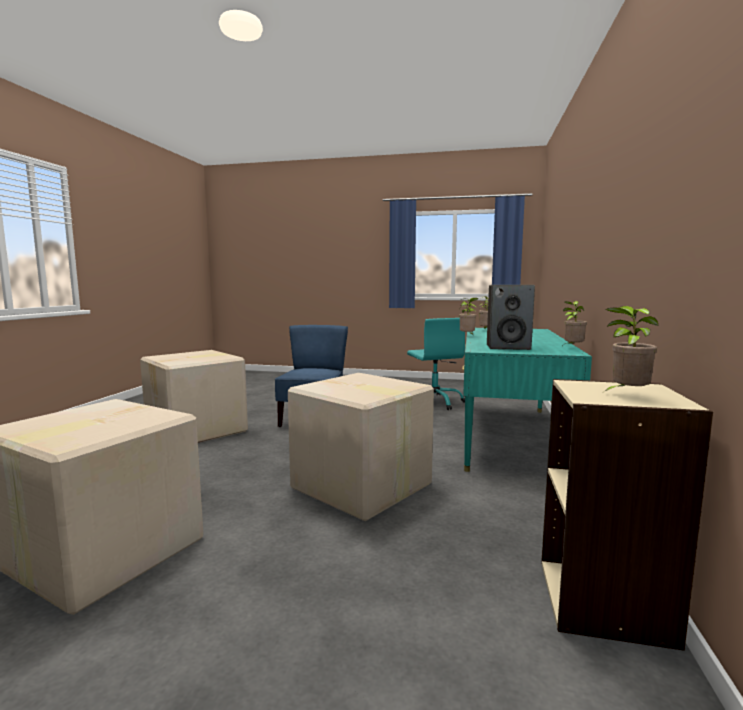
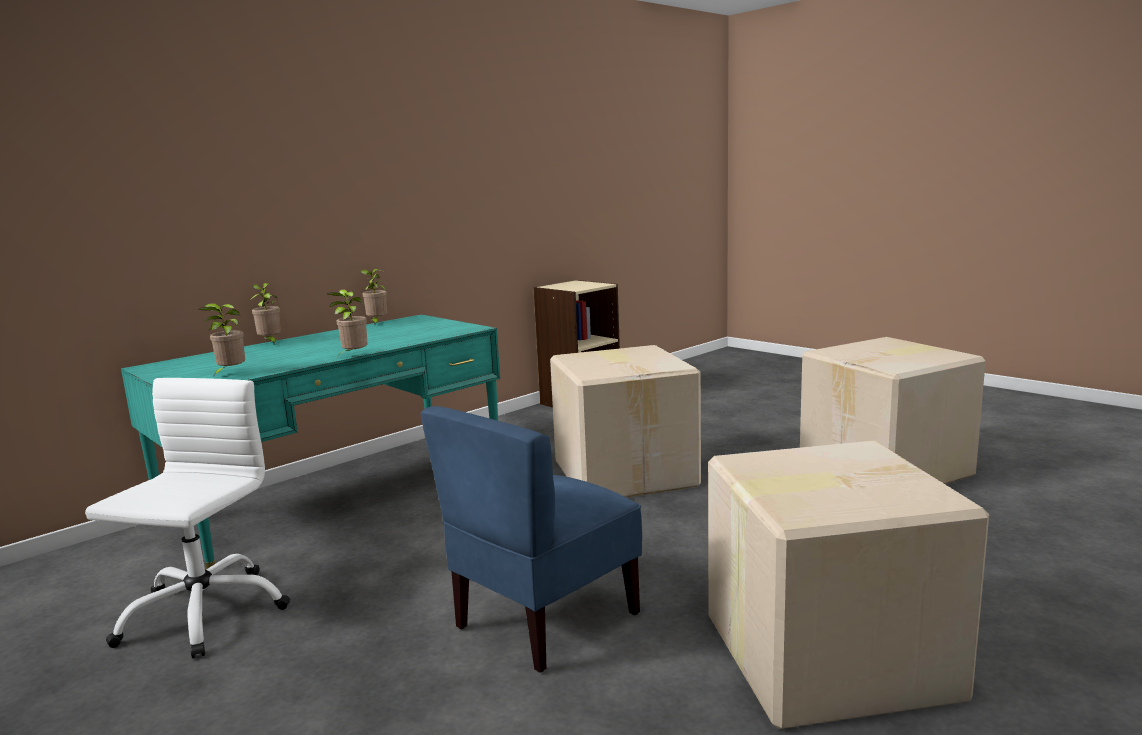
camera: 145 degrees left, 5 degrees up
turquoise office chair [407,318,465,410] -> white office chair [85,378,290,658]
speaker [487,285,535,350] -> none
potted plant [604,306,659,392] -> potted plant moved to [250,283,281,344]

